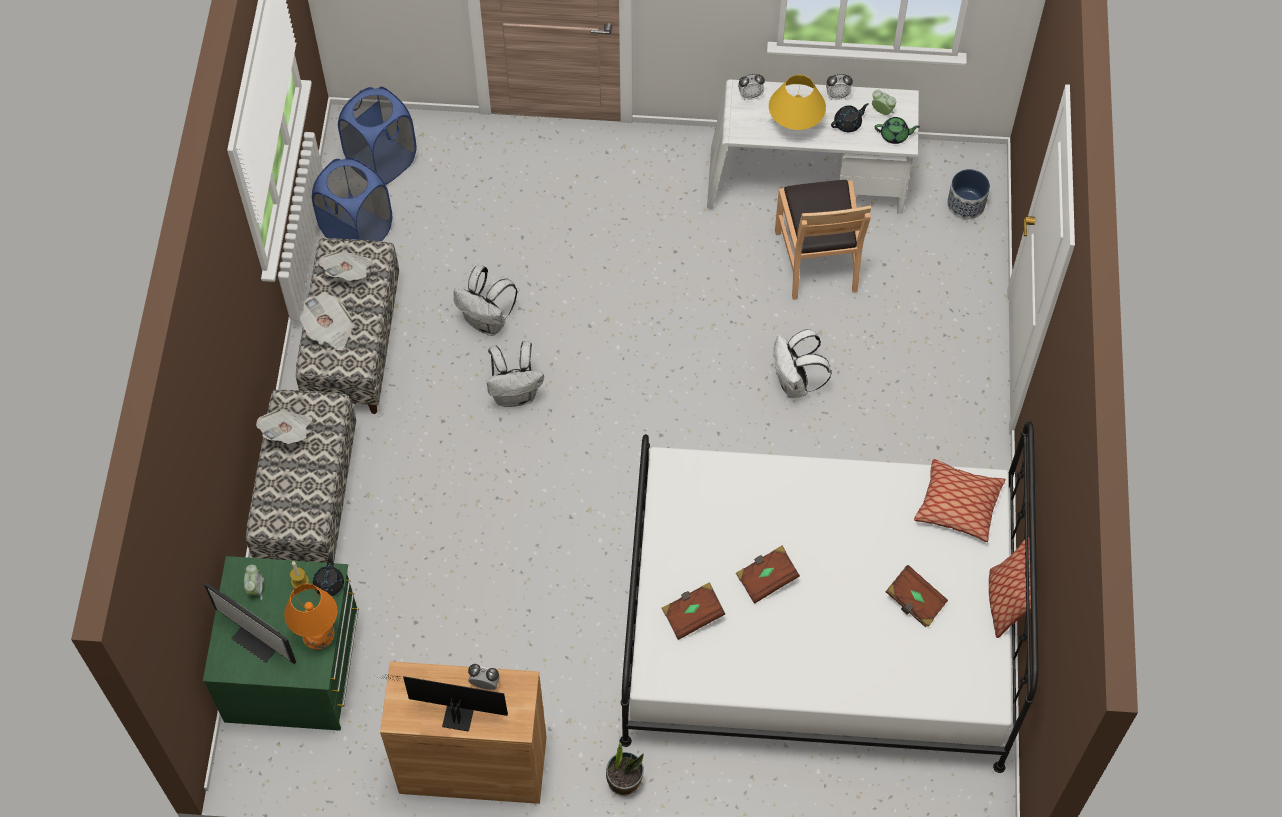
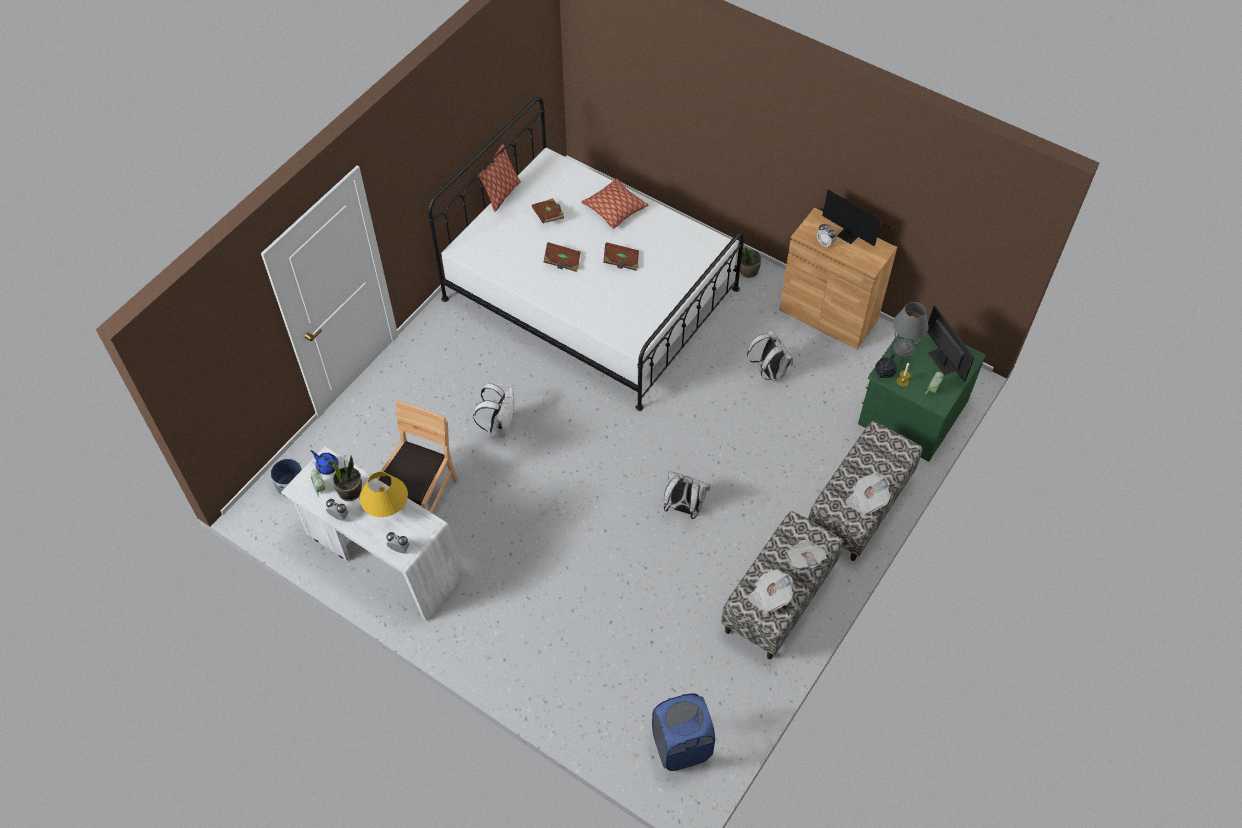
camera: 150 degrees left, 5 degrees down
orange table lamp [284,583,337,650] -> grey table lamp [893,302,929,357]
blue laundry basket [312,157,392,241] -> none
white backpack [454,266,517,336] -> white backpack moved to [747,330,793,382]
brown book [662,582,725,640] -> brown book moved to [544,242,581,272]
black teapot [831,103,869,132] -> potted plant [331,456,362,501]
green teapot [875,117,920,144] -> blue teapot [311,450,339,475]
pillow [914,459,1006,542] -> pillow moved to [581,178,649,229]

